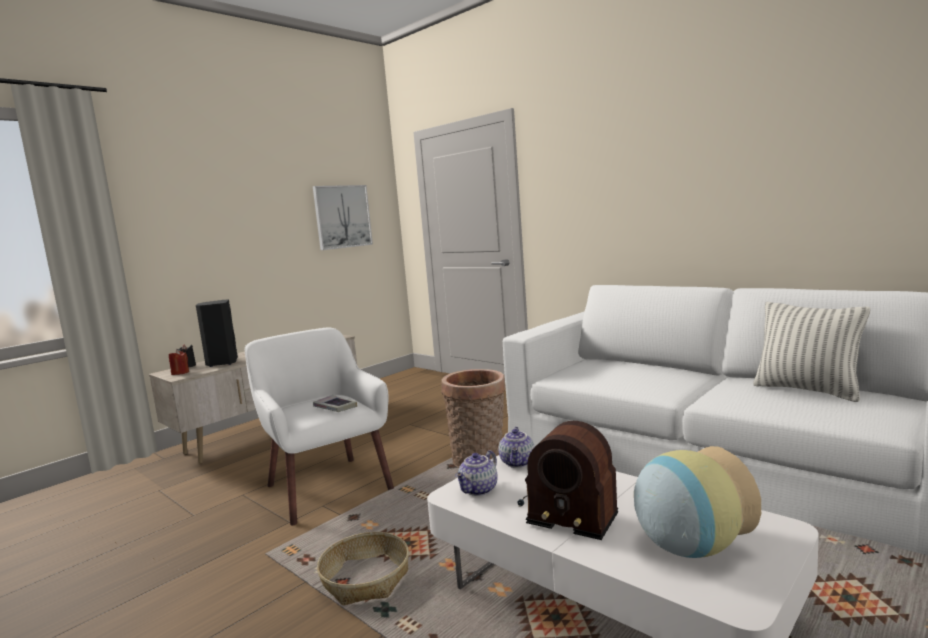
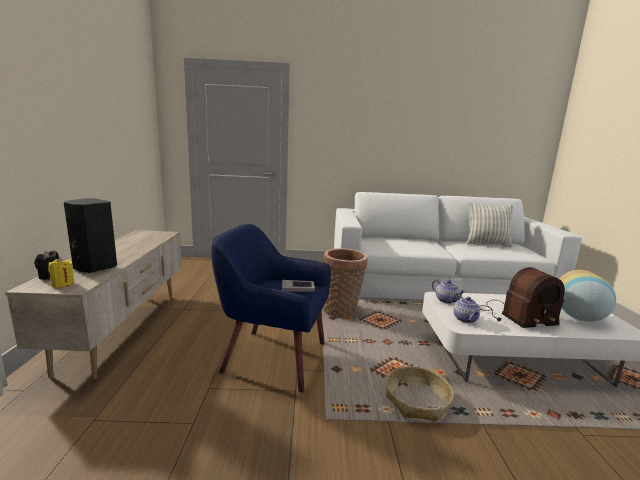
camera: 45 degrees left, 5 degrees up
red candle [169,350,189,375] -> yellow candle [48,257,74,288]
white armchair [245,328,394,526] -> blue armchair [211,224,331,393]
picture [313,185,373,250] -> none

